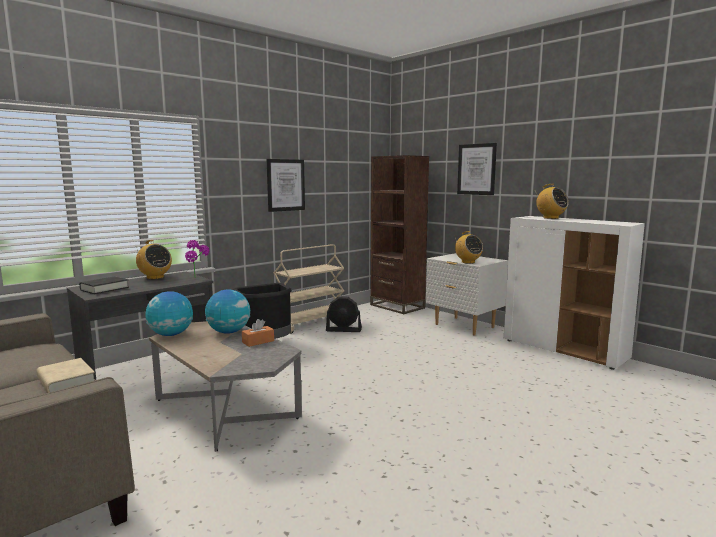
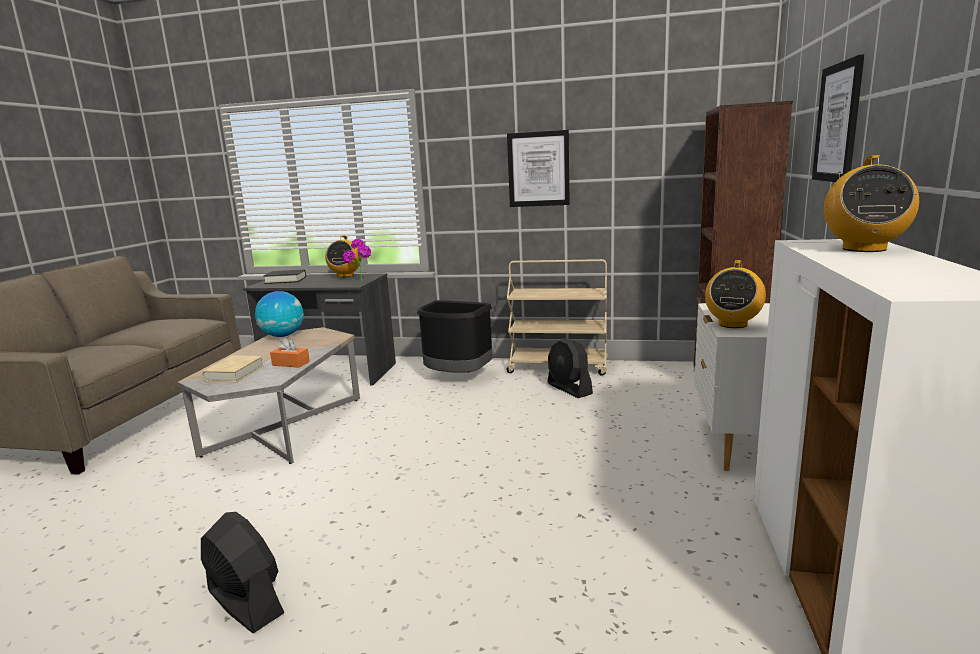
camera: 55 degrees right, 5 degrees up
beige book [36,358,95,393] -> beige book moved to [202,355,264,382]
globe [205,290,250,334] -> none
none -> black fan [201,512,284,633]

